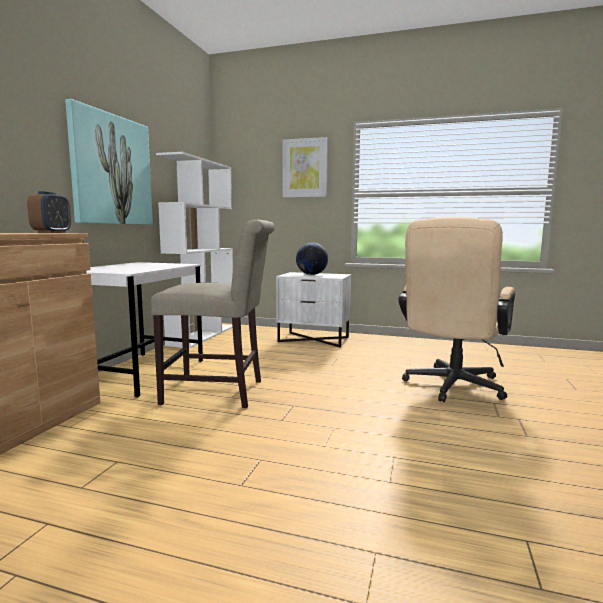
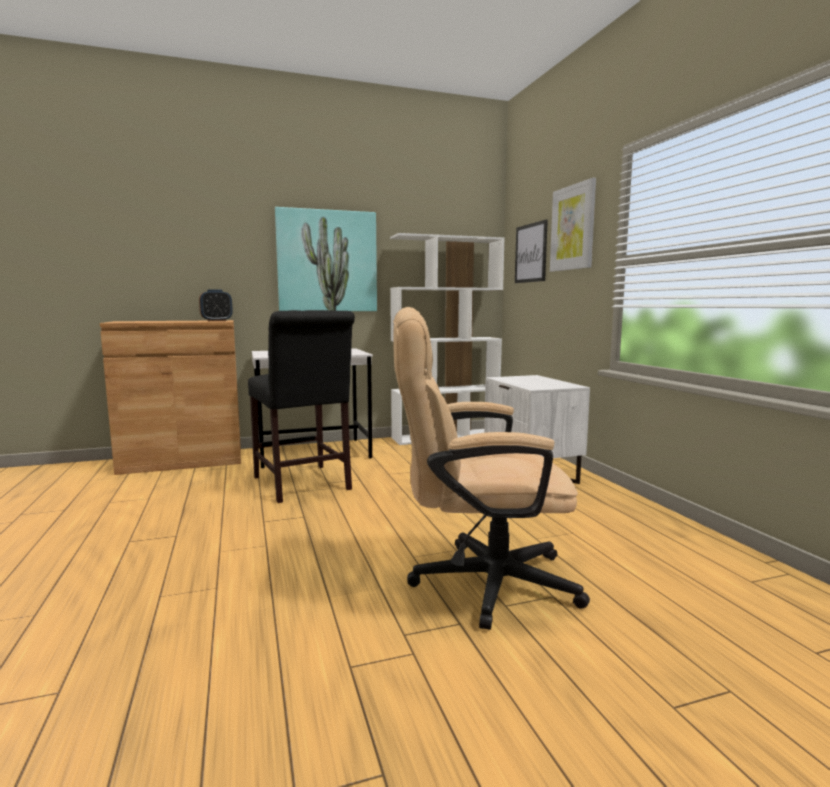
camera: 55 degrees right, 0 degrees up
beige chair [151,219,275,408] -> black chair [248,310,355,503]
globe [296,242,328,275] -> none
none -> picture [515,219,548,283]

